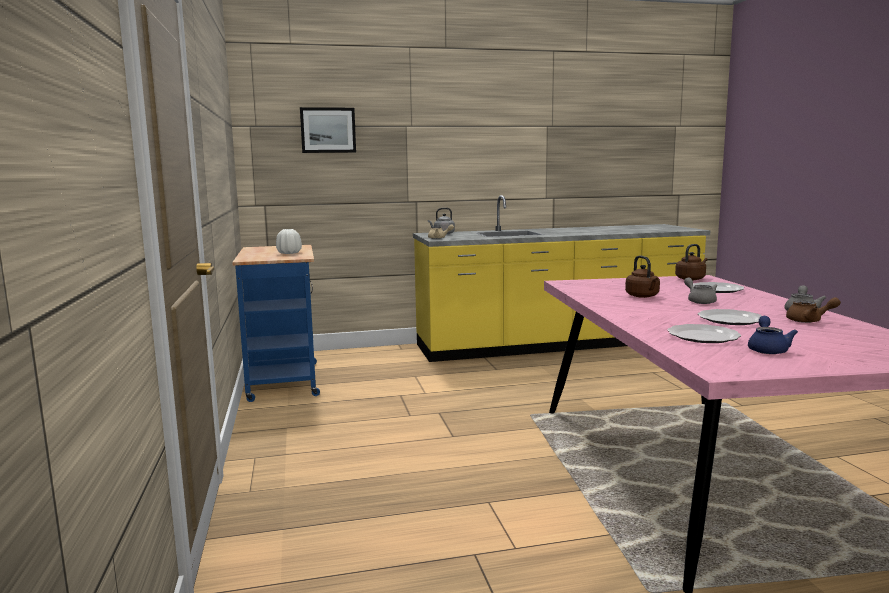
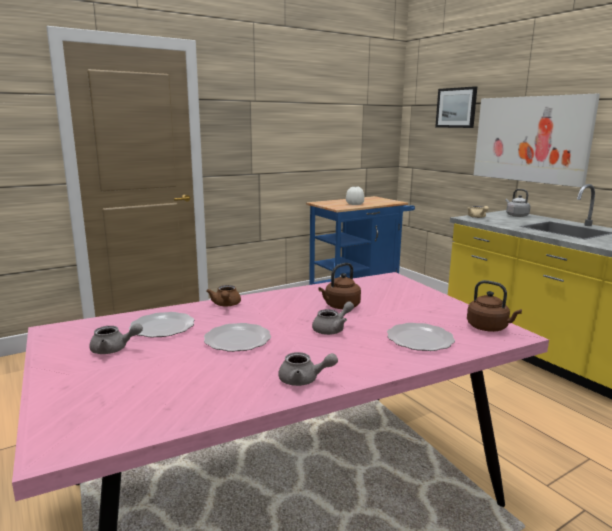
camera: 70 degrees right, 5 degrees up
blue teapot [748,316,798,354] -> grey teapot [89,323,143,354]
brown teapot [786,297,841,323] -> brown teapot moved to [206,285,241,306]
none -> picture [474,94,600,187]

